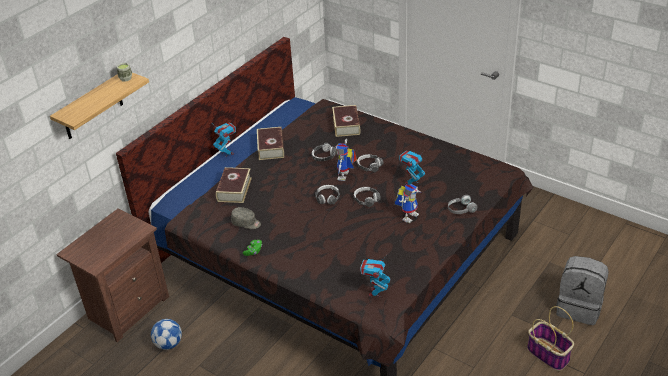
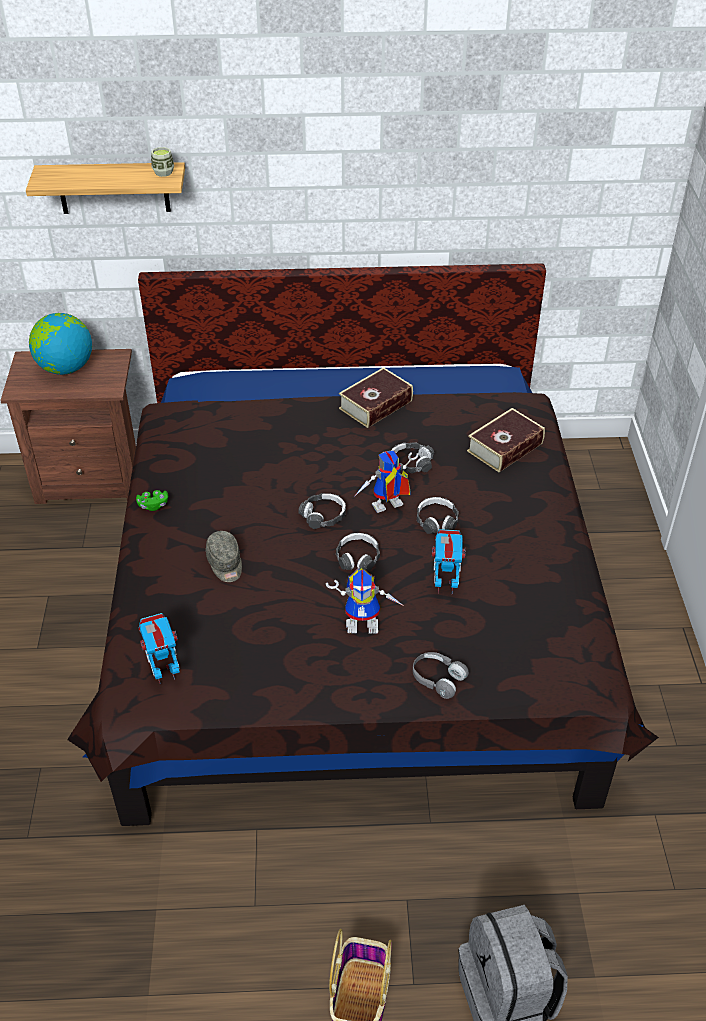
camera: 50 degrees right, 5 degrees up
football [151,319,182,350] -> none
toy robot [213,123,236,157] -> none
book [216,167,252,203] -> none
grey cap [231,207,261,229] -> grey cap moved to [206,531,242,582]
none -> globe [29,313,92,375]

